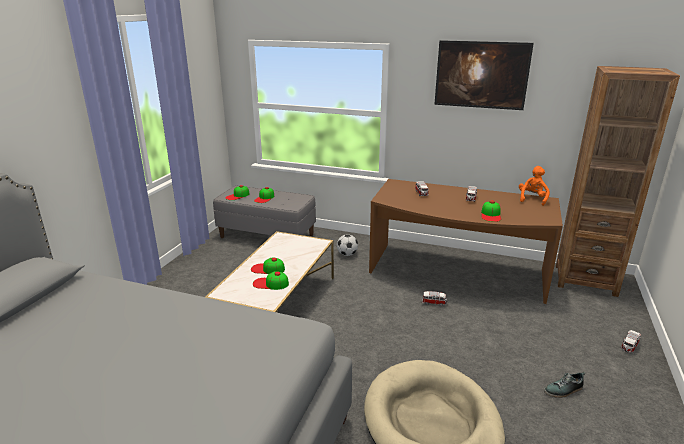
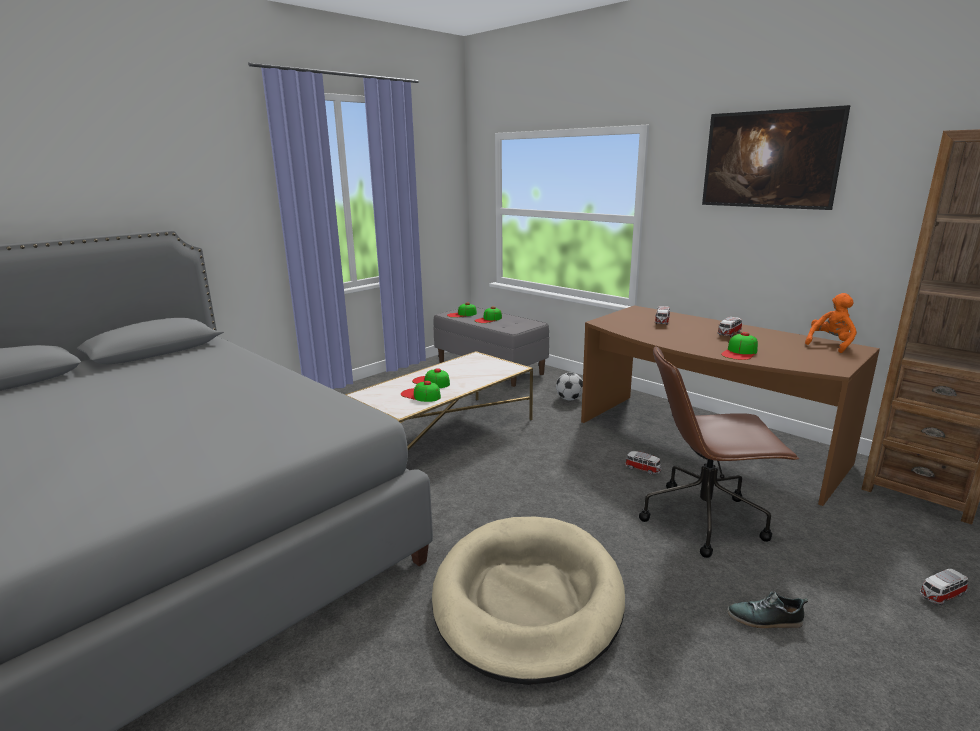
camera: 25 degrees right, 5 degrees down
none -> brown office chair [639,345,799,558]

